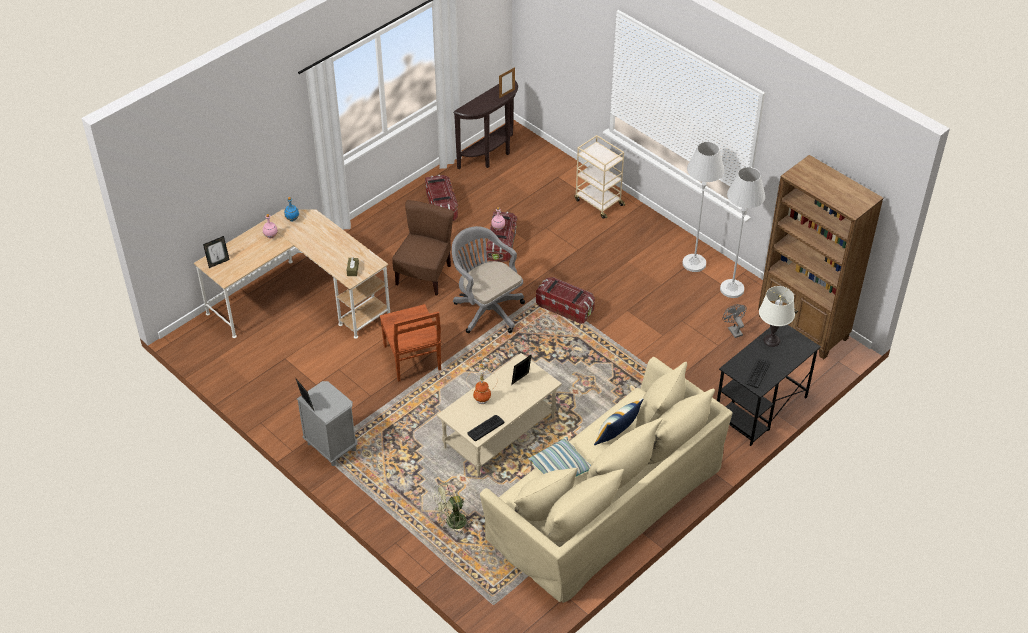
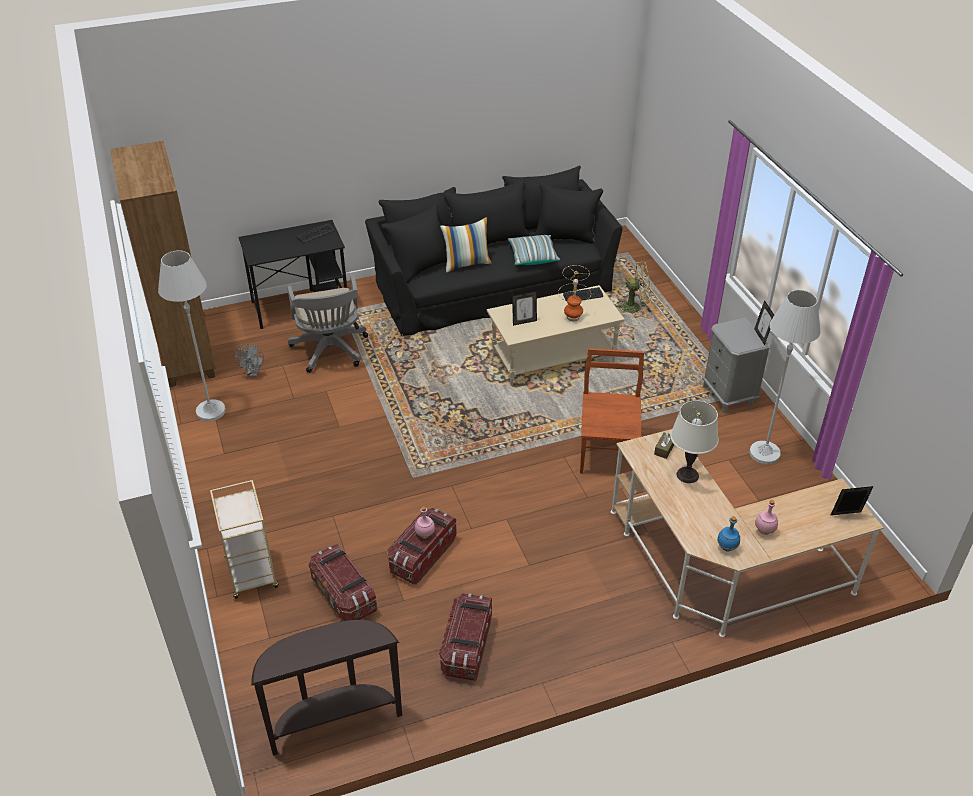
camera: 155 degrees left, 5 degrees down
brown chair [392,200,454,296] -> none
grey office chair [452,226,525,333] -> grey office chair moved to [287,276,368,373]
beige sofa [480,357,733,603] -> black sofa [365,166,623,336]
picture frame [499,67,515,98] -> none
storage box [536,277,595,324] -> storage box moved to [309,544,377,621]
white floor lamp [682,142,725,272] -> white floor lamp moved to [749,290,820,464]
white table lamp [759,286,795,347] -> white table lamp moved to [670,400,719,483]

